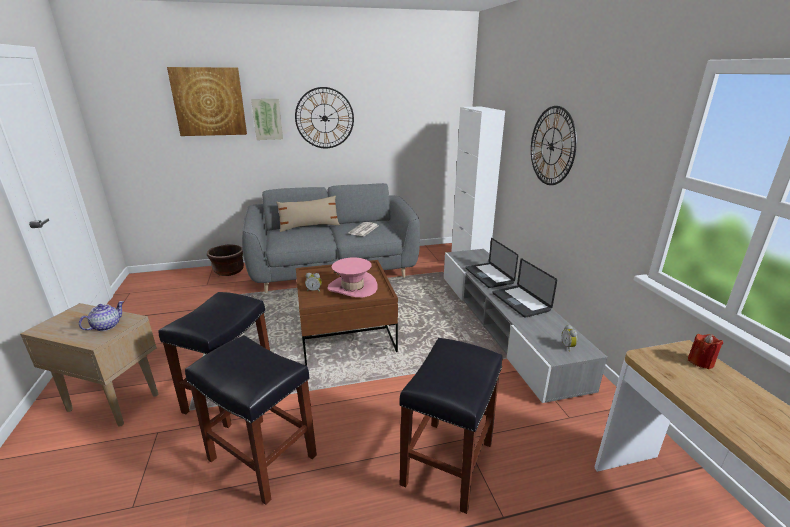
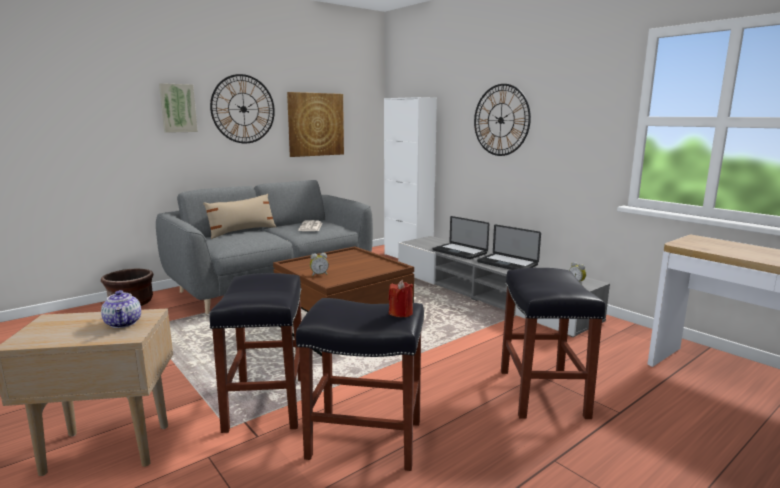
camera: 25 degrees left, 10 degrees down
teapot [79,301,124,331] -> teapot turned 150 degrees clockwise [101,290,141,328]
picture [167,67,247,136] -> picture moved to [287,92,344,157]
pink hat [327,258,378,297] -> none
red candle [688,334,723,369] -> red candle moved to [389,280,413,317]

